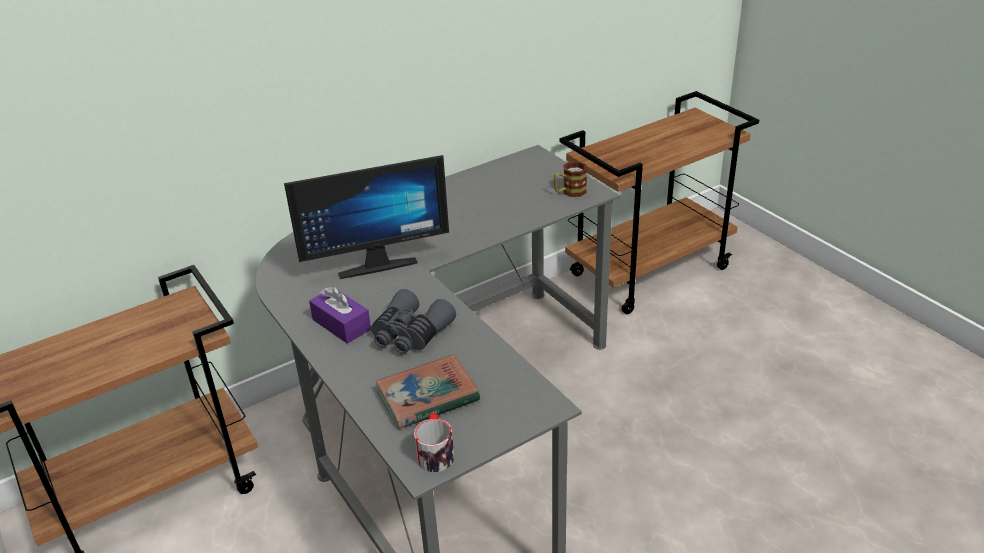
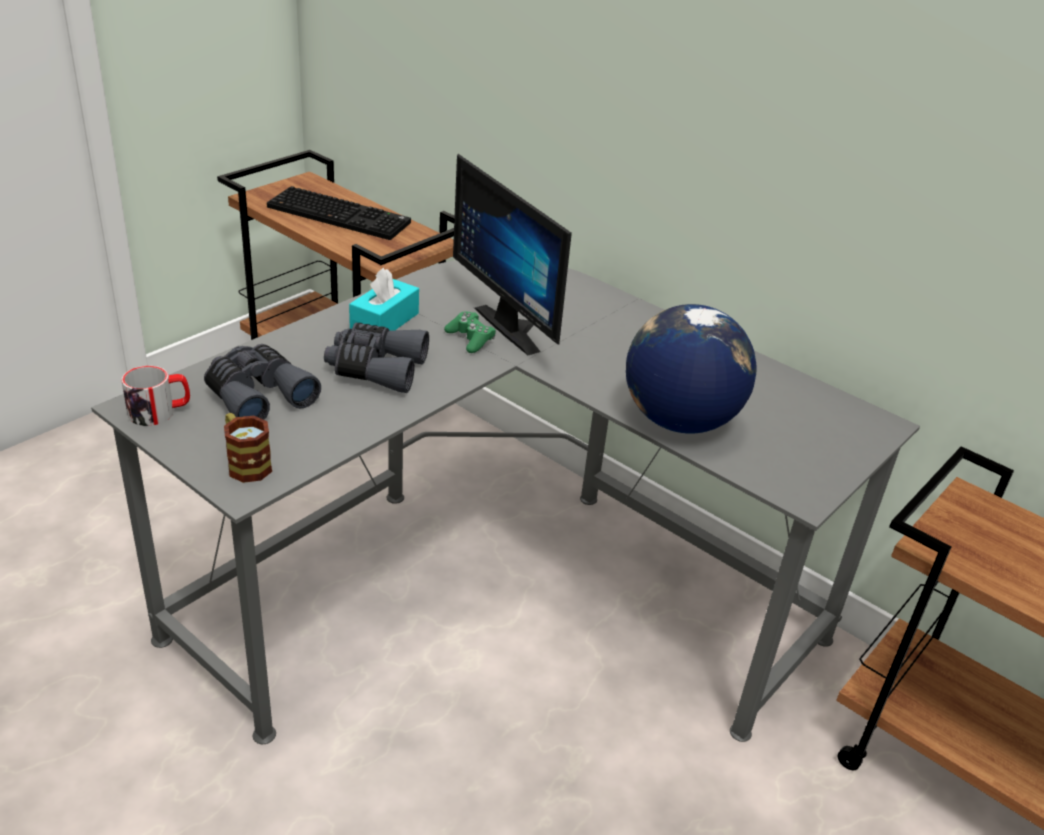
camera: 70 degrees right, 0 degrees up
purple tissue box [309,286,371,344] -> turquoise tissue box [349,268,419,331]
book [376,354,480,429] -> grey binoculars [204,344,321,420]
mug [554,161,587,197] -> mug moved to [224,413,272,483]
none -> keyboard [267,186,411,240]
none -> green game controller [444,311,496,353]
none -> globe [626,304,757,433]

